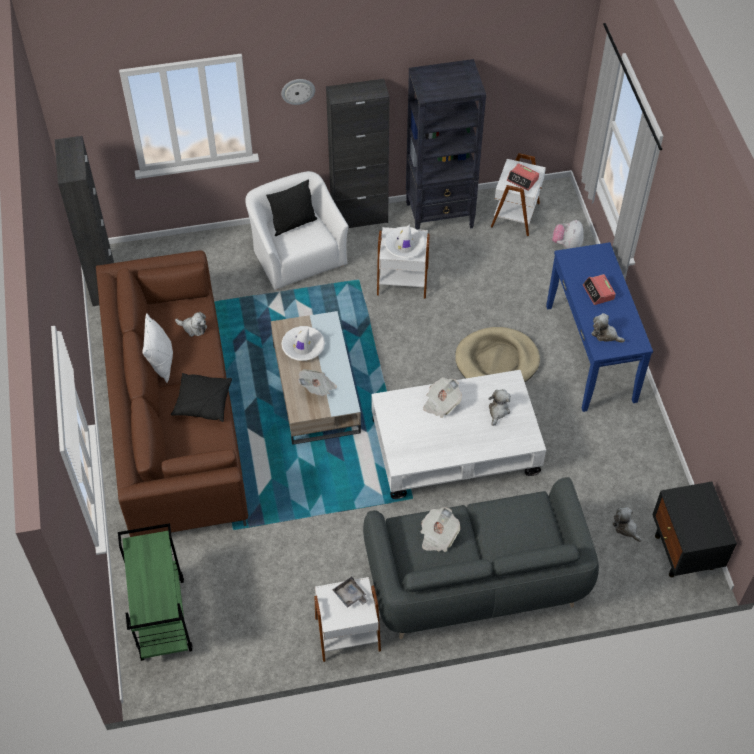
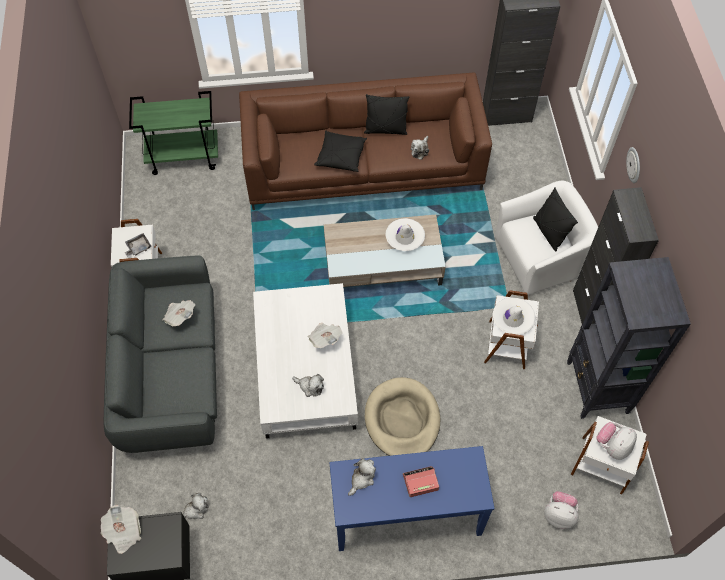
camera: 95 degrees right, 5 degrees up
white pillow [143,313,173,383] -> black pillow [364,94,409,135]
newspaper [298,369,337,396] -> newspaper moved to [101,505,141,554]
alarm clock [507,163,539,191] -> plush toy [596,422,637,460]

